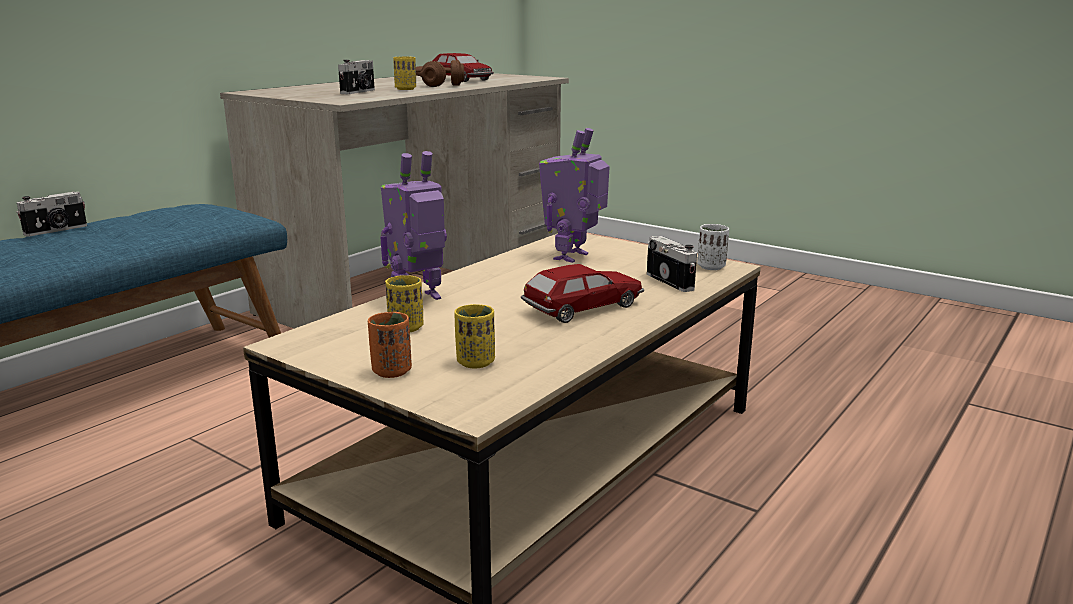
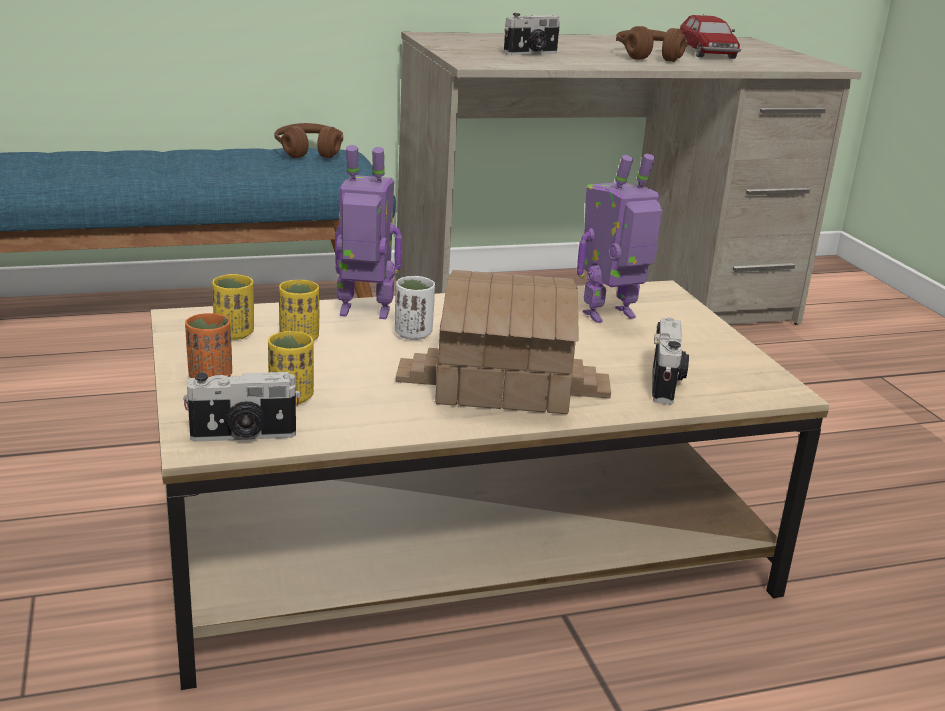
camera: 35 degrees right, 5 degrees up
camera [16,192,87,237] -> camera moved to [183,372,300,442]
yellow cup [393,57,416,90] -> yellow cup moved to [212,274,254,340]
toy car [521,264,644,323] -> toy house [396,270,611,414]
white cup [697,224,729,270] -> white cup moved to [395,276,435,340]
none -> brown headphones [275,123,343,158]

